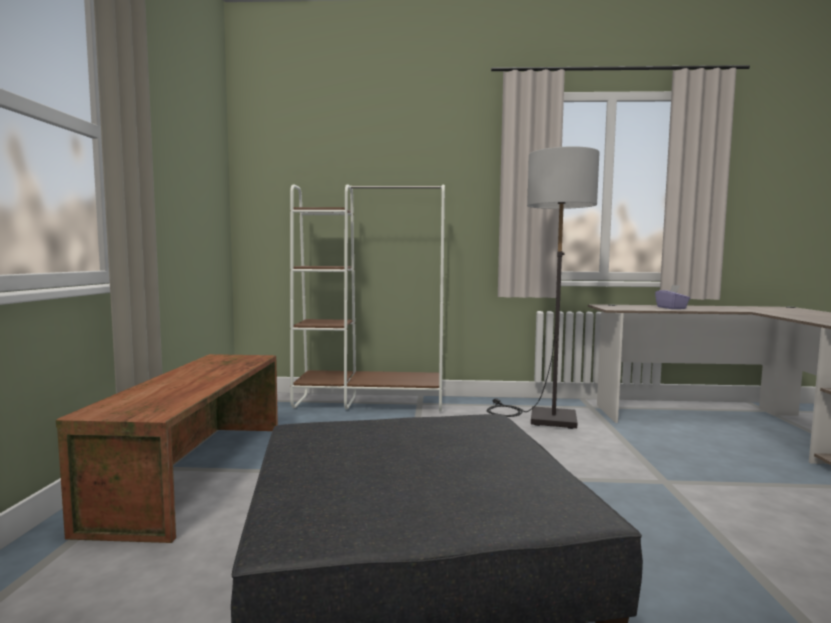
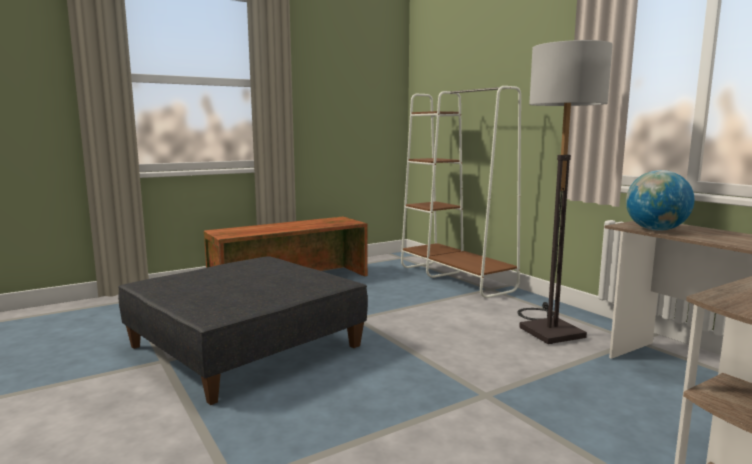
camera: 55 degrees right, 5 degrees up
purple tissue box [655,285,690,309] -> none
none -> globe [626,170,694,231]

